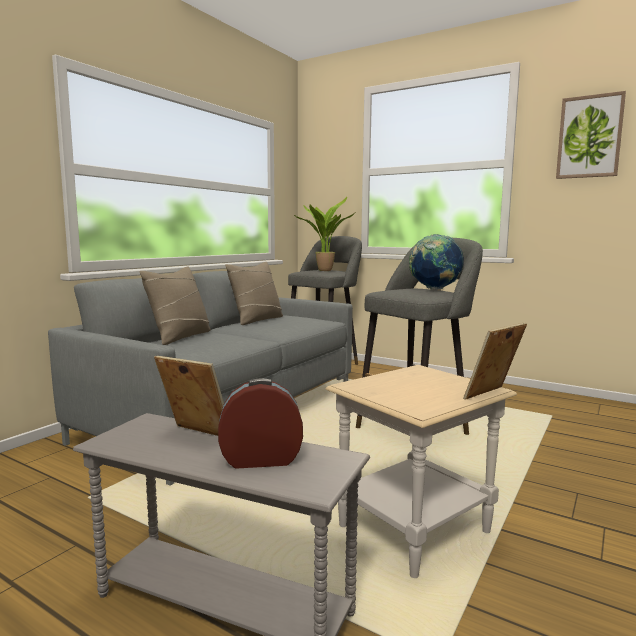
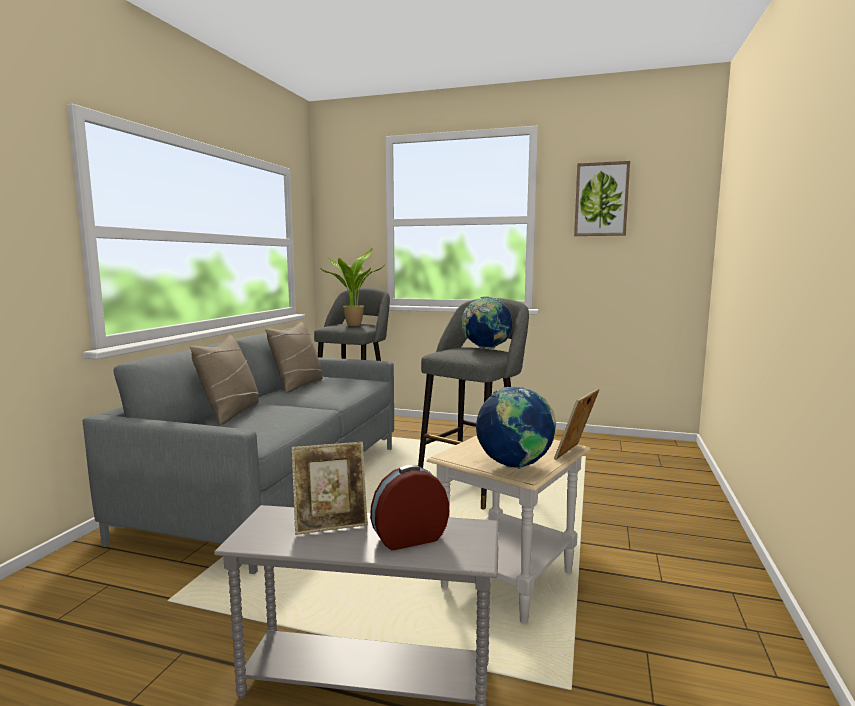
camera: 15 degrees left, 0 degrees up
picture frame [154,356,224,436] -> picture frame turned 150 degrees clockwise [292,442,368,535]
none -> globe [476,386,556,469]

